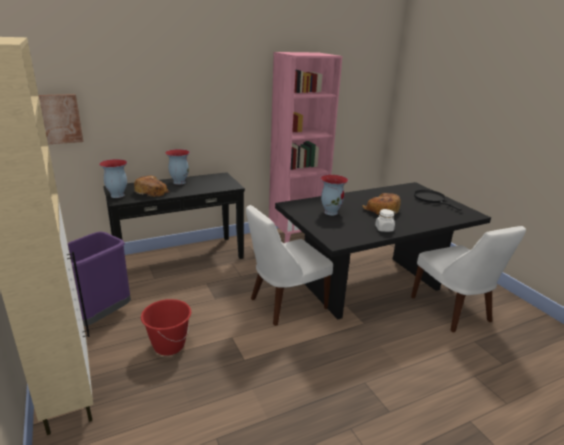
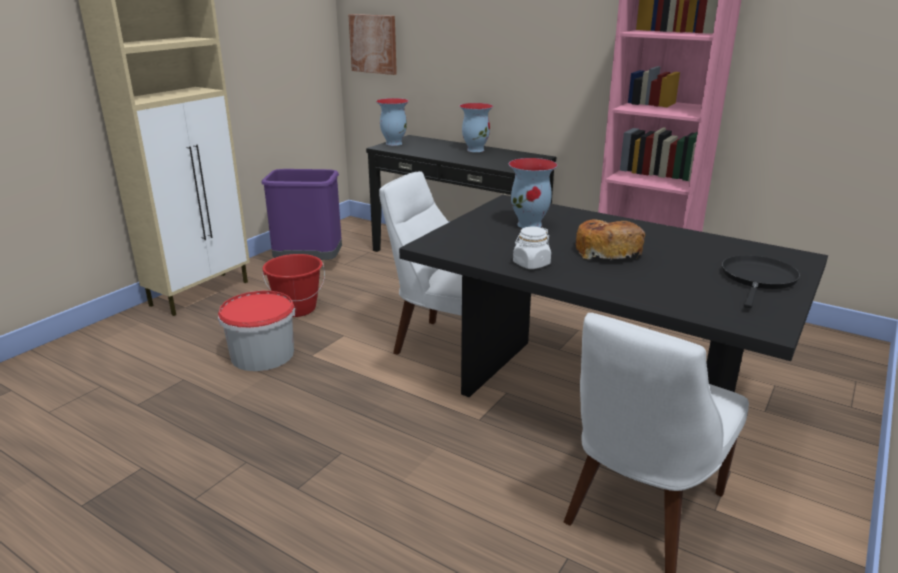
camera: 60 degrees right, 0 degrees up
bread [134,176,169,197] -> none
none -> bucket [218,291,295,371]

